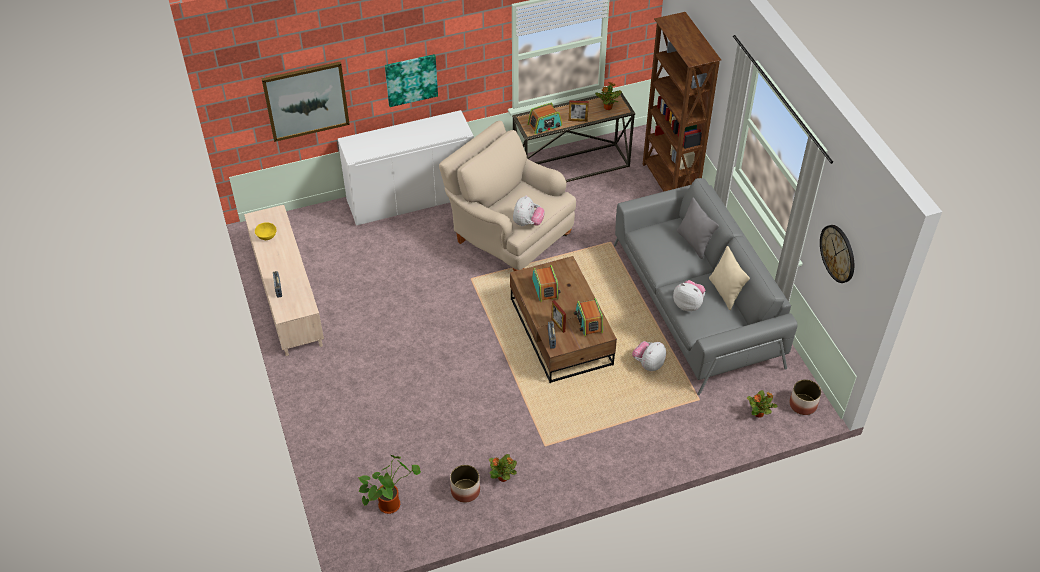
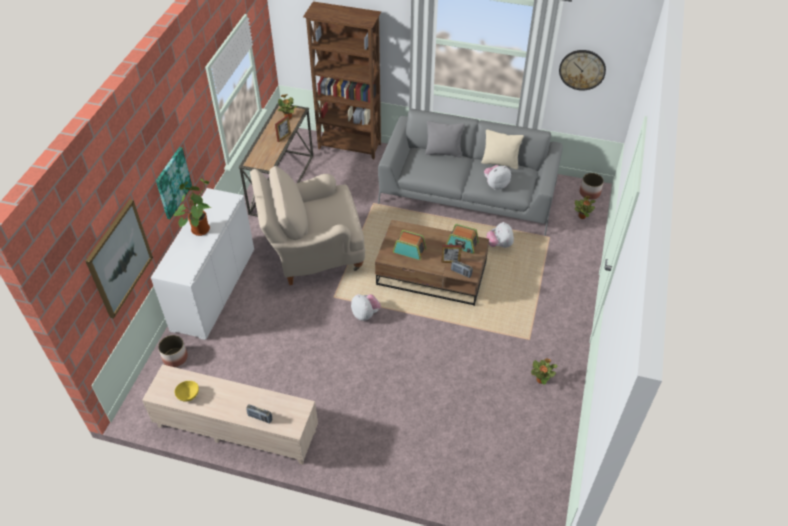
camera: 55 degrees left, 0 degrees up
potted plant [358,455,421,514] -> potted plant moved to [174,178,211,236]
planter [450,465,480,503] -> planter moved to [158,335,188,367]
plush toy [513,195,545,226] -> plush toy moved to [351,294,381,321]
radio [527,103,562,134] -> none

